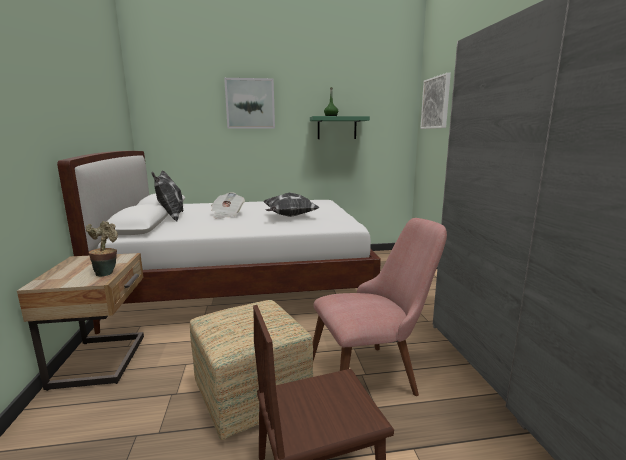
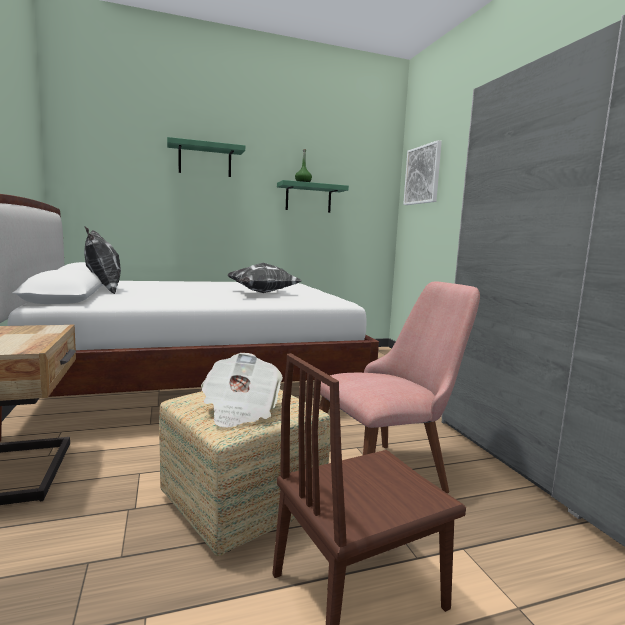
camera: 10 degrees left, 5 degrees down
potted plant [86,221,118,277] -> none
newspaper [211,192,245,219] -> newspaper moved to [201,353,283,427]
picture [224,78,275,129] -> green shelf [167,137,245,177]

